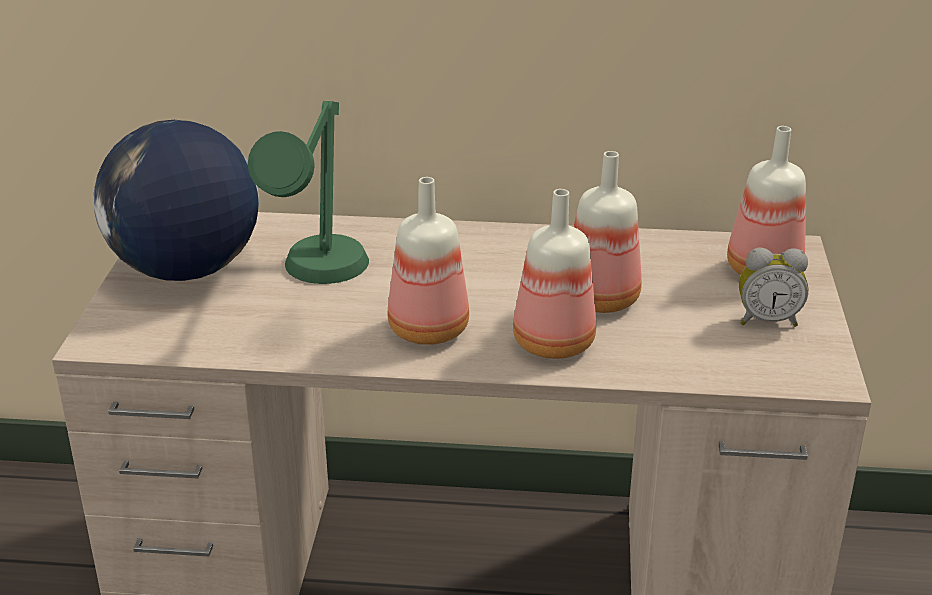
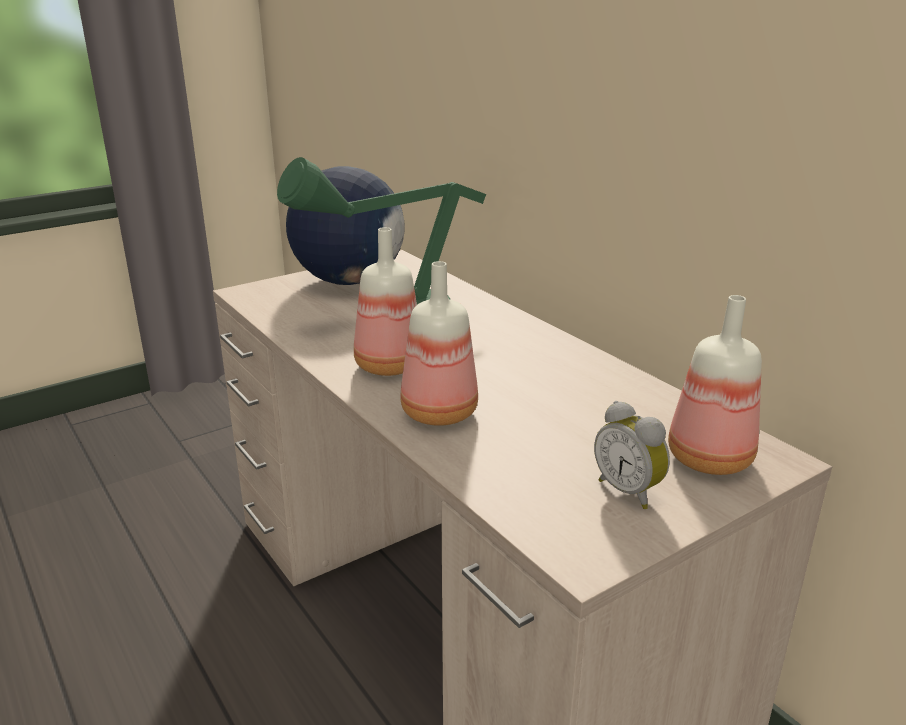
camera: 50 degrees right, 5 degrees down
bottle [574,151,642,313] -> none

